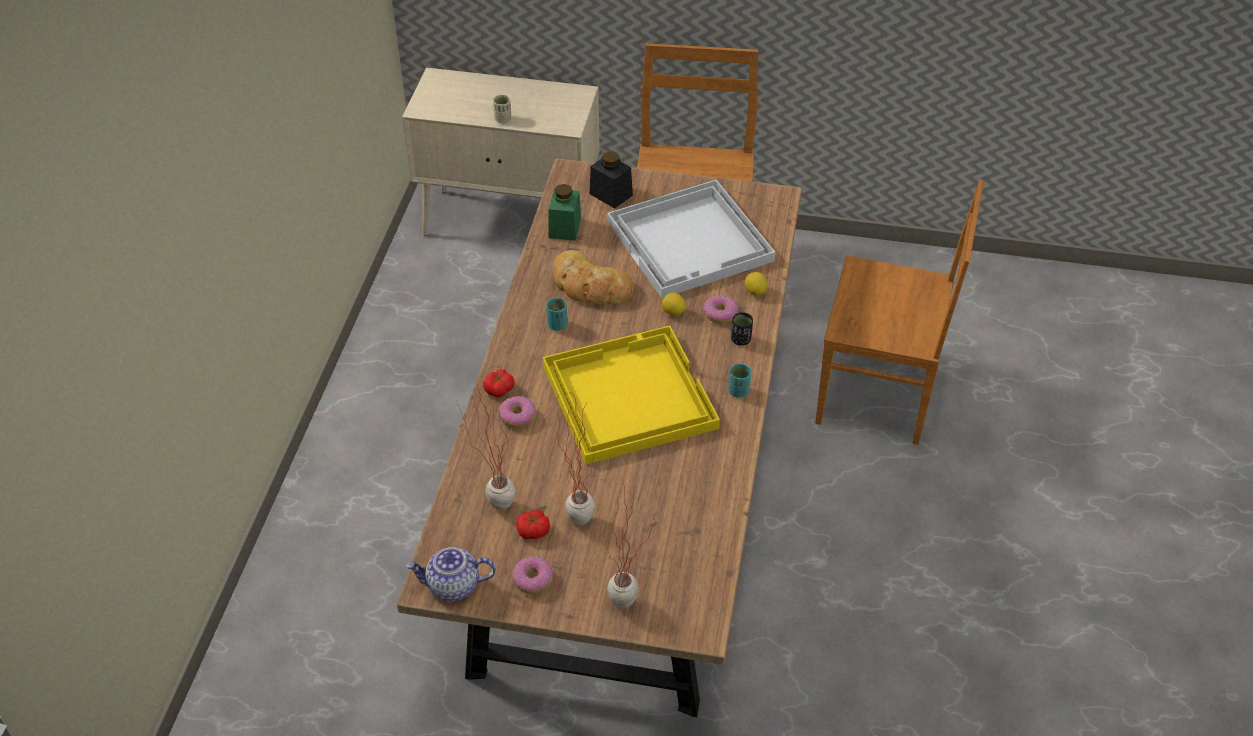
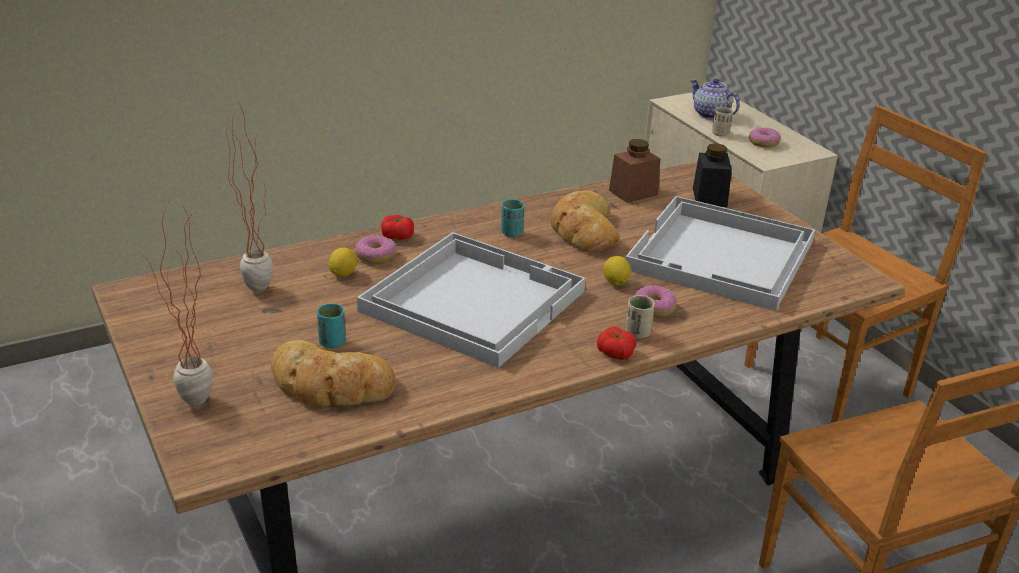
camera: 50 degrees right, 15 degrees down
teapot [406,547,496,601] -> teapot moved to [690,79,740,119]
donut [512,556,554,594] -> donut moved to [749,128,781,148]
tomato [516,510,550,539] -> tomato moved to [597,327,637,360]
yellow tray [543,326,720,465] -> white tray [357,232,586,368]
green jar [548,184,581,241] -> brown jar [609,139,660,203]
potted plant [557,395,595,526] -> none
turquoise cup [729,363,751,398] -> turquoise cup moved to [317,303,346,348]
black cup [731,312,753,346] -> beige cup [625,295,655,339]
lemon [745,272,767,296] -> lemon moved to [328,248,357,277]
none -> bread [271,340,396,406]

